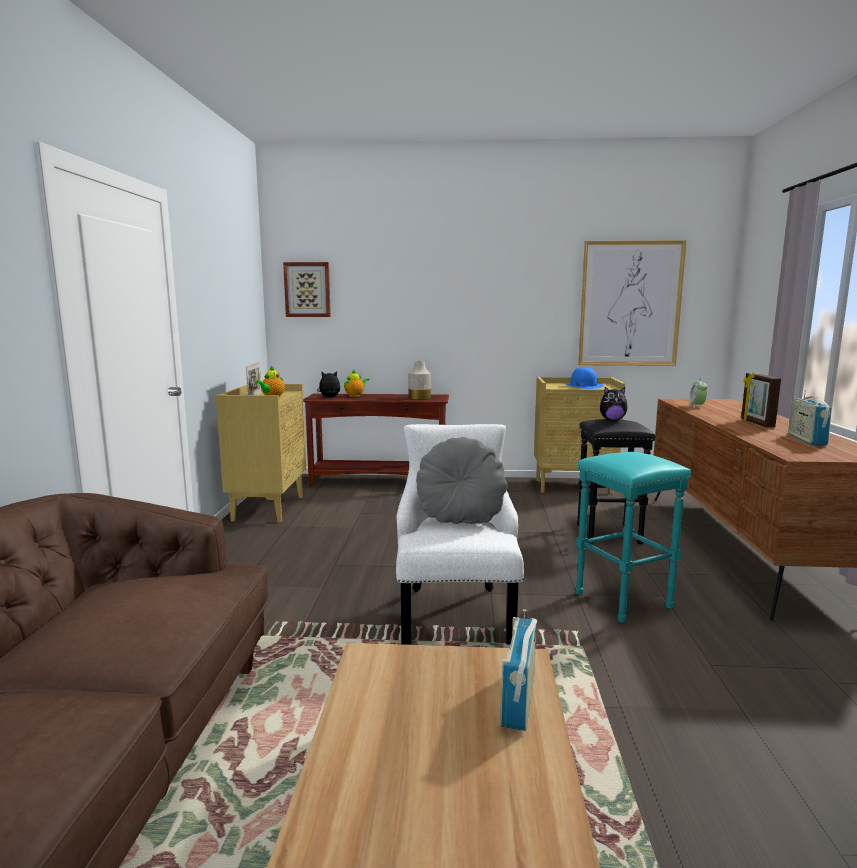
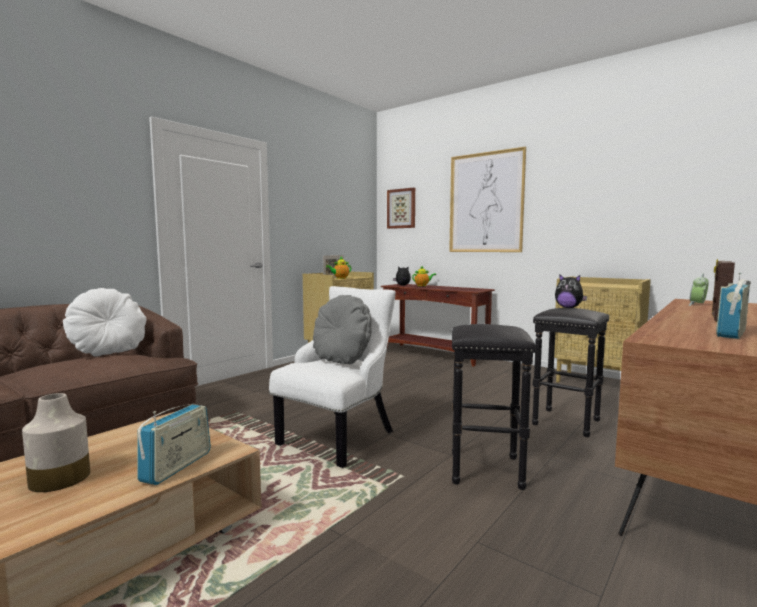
camera: 35 degrees right, 5 degrees down
beige vase [408,361,431,400] -> beige vase moved to [22,393,90,492]
radio [500,609,537,731] -> radio turned 150 degrees clockwise [137,404,211,485]
blue hat [566,367,604,389] -> none
turquoise stool [576,452,692,623] -> black stool [452,324,536,490]
picture [578,240,687,366] -> picture moved to [449,147,526,252]
none -> white pillow [63,288,146,357]

